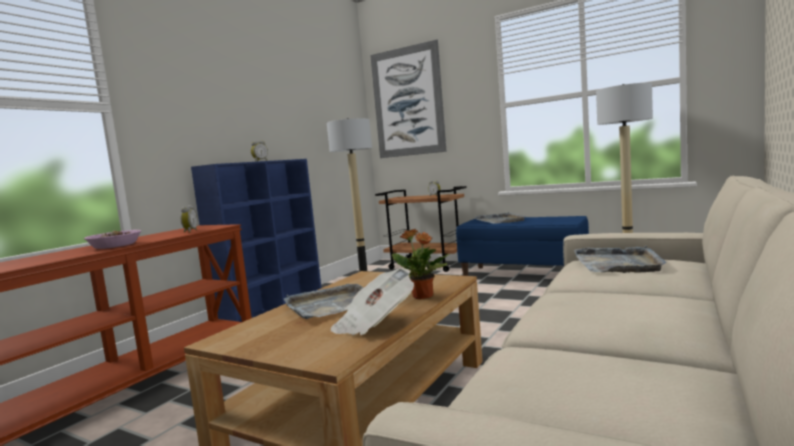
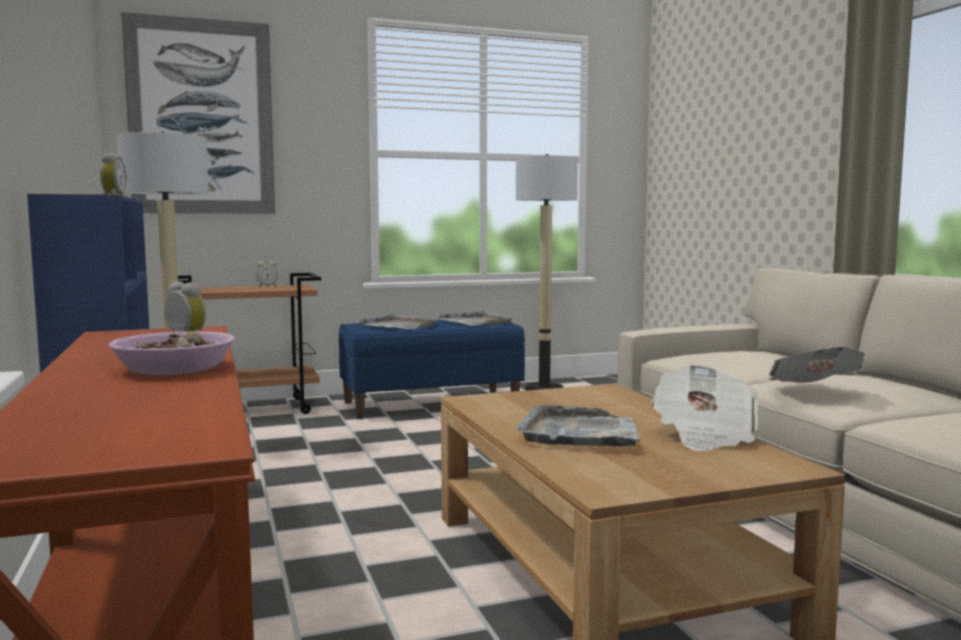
camera: 50 degrees left, 0 degrees up
potted plant [392,229,450,299] -> none
grey tray [574,246,666,273] -> grey tray moved to [436,310,513,326]
none -> newspaper [769,347,865,383]

